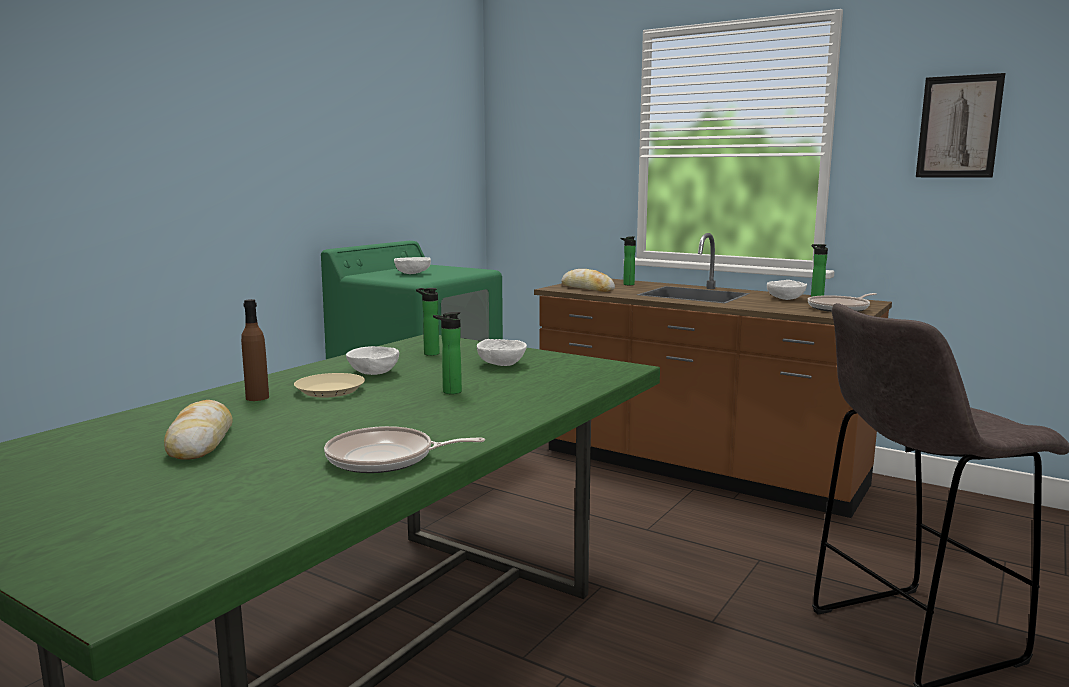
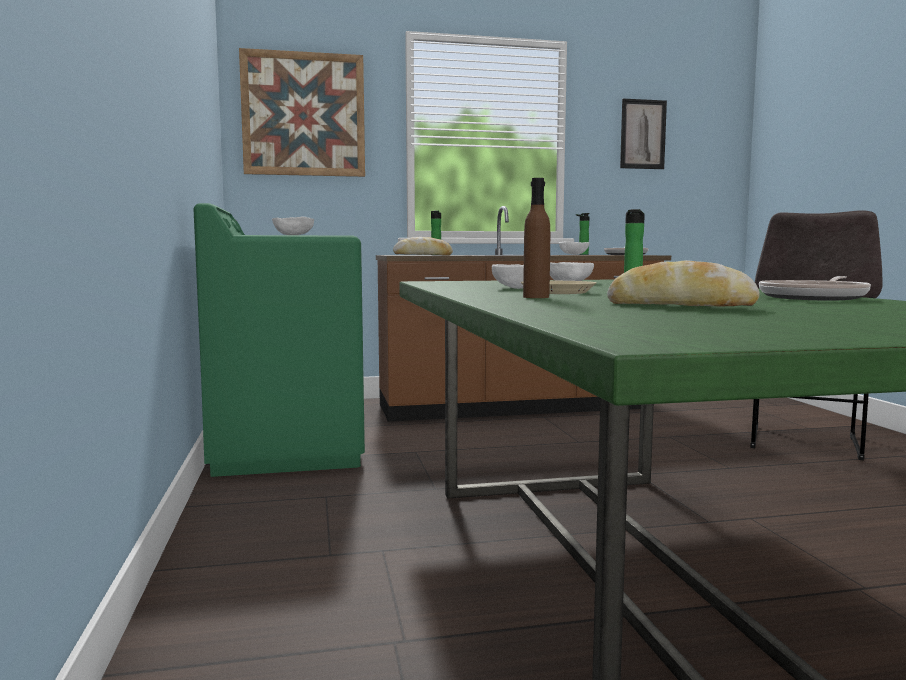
camera: 45 degrees left, 5 degrees down
bottle [416,288,440,356] -> none
none -> picture [239,48,365,177]

